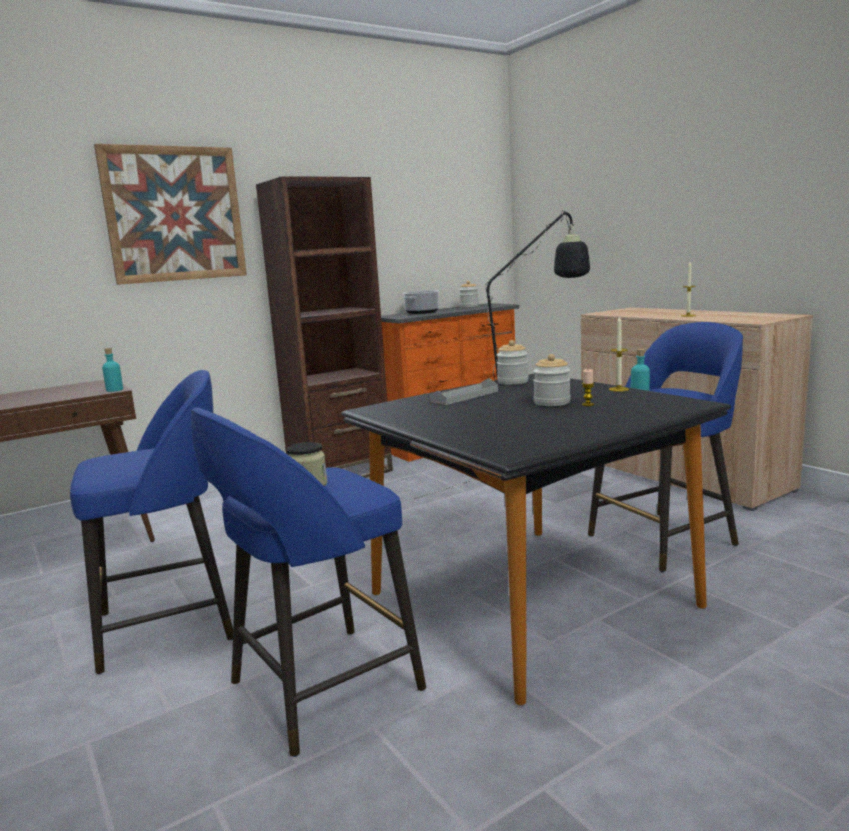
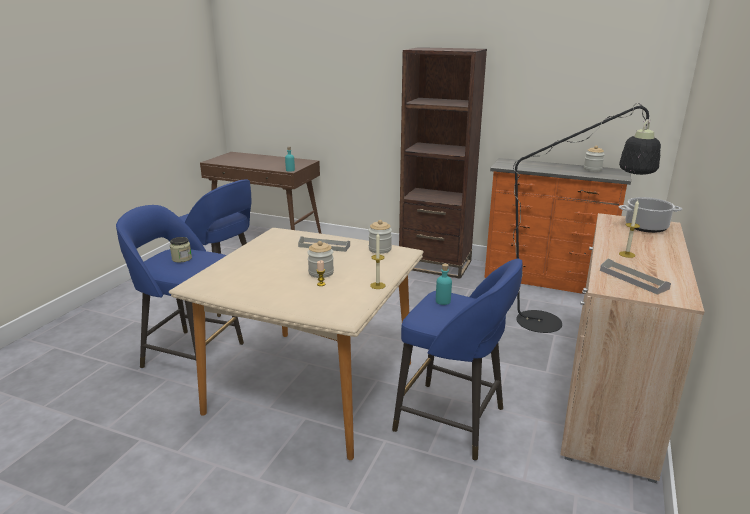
camera: 55 degrees right, 10 degrees up
picture [94,144,247,285] -> none
black dining table [341,374,731,705] -> beige dining table [169,228,424,460]
cooking pot [403,290,439,314] -> cooking pot moved to [619,197,682,233]
none -> grey tray [600,259,671,295]

